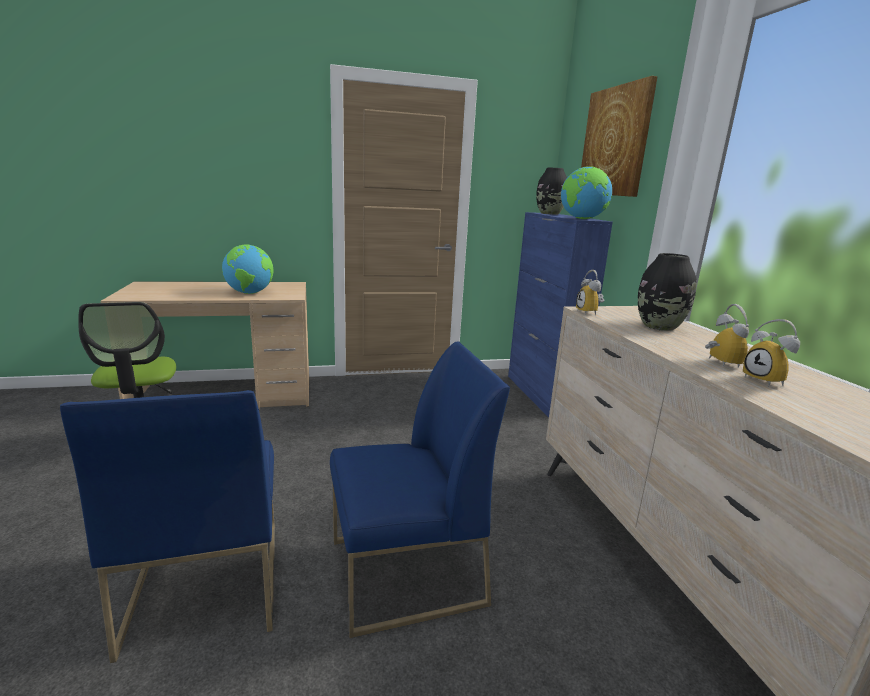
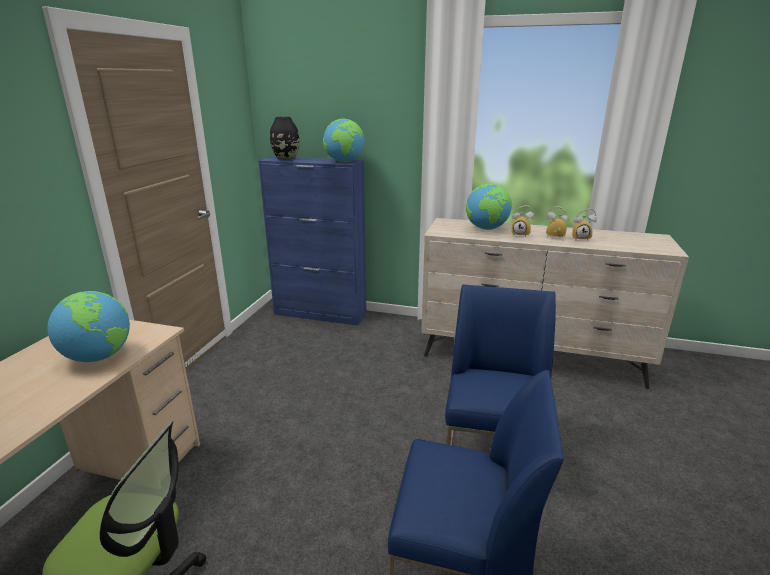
camera: 60 degrees left, 5 degrees up
alarm clock [576,270,604,315] -> alarm clock moved to [512,205,534,237]
picture [581,76,658,197] -> none
black vase [638,253,697,331] -> globe [466,184,512,230]

